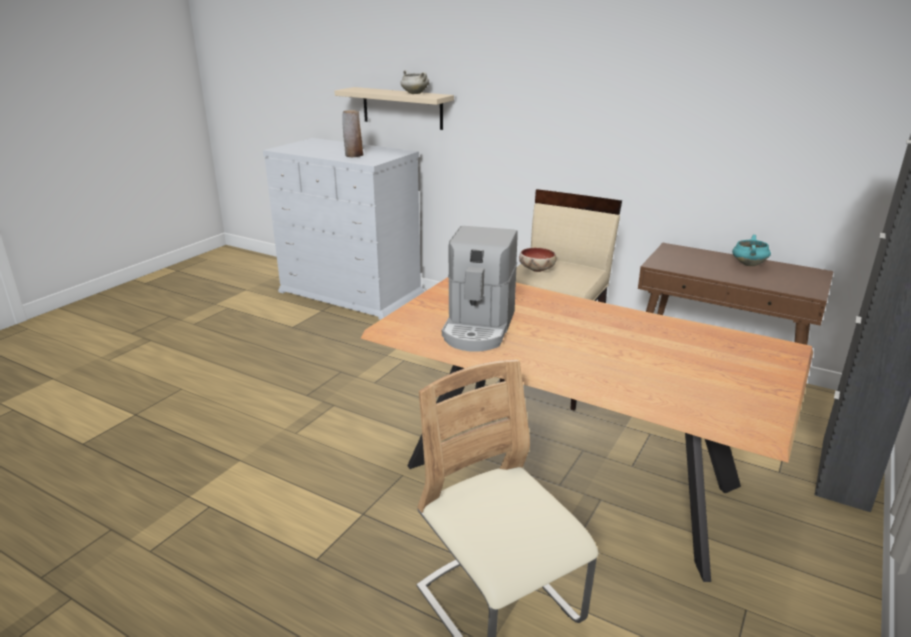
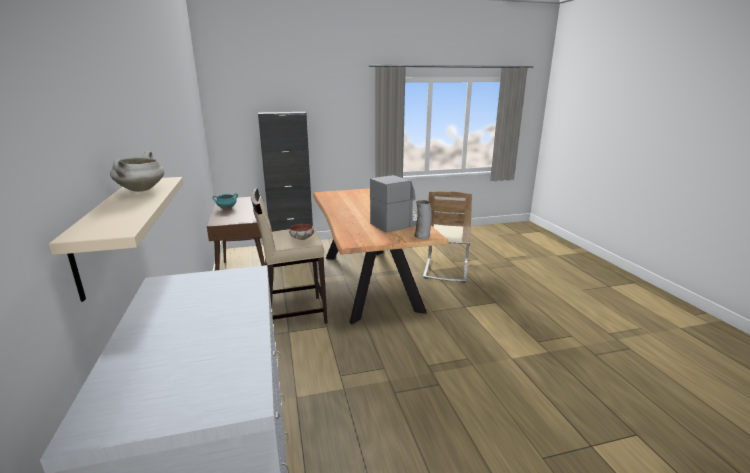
camera: 135 degrees left, 5 degrees down
vase [342,110,363,157] -> vase moved to [414,200,432,239]

